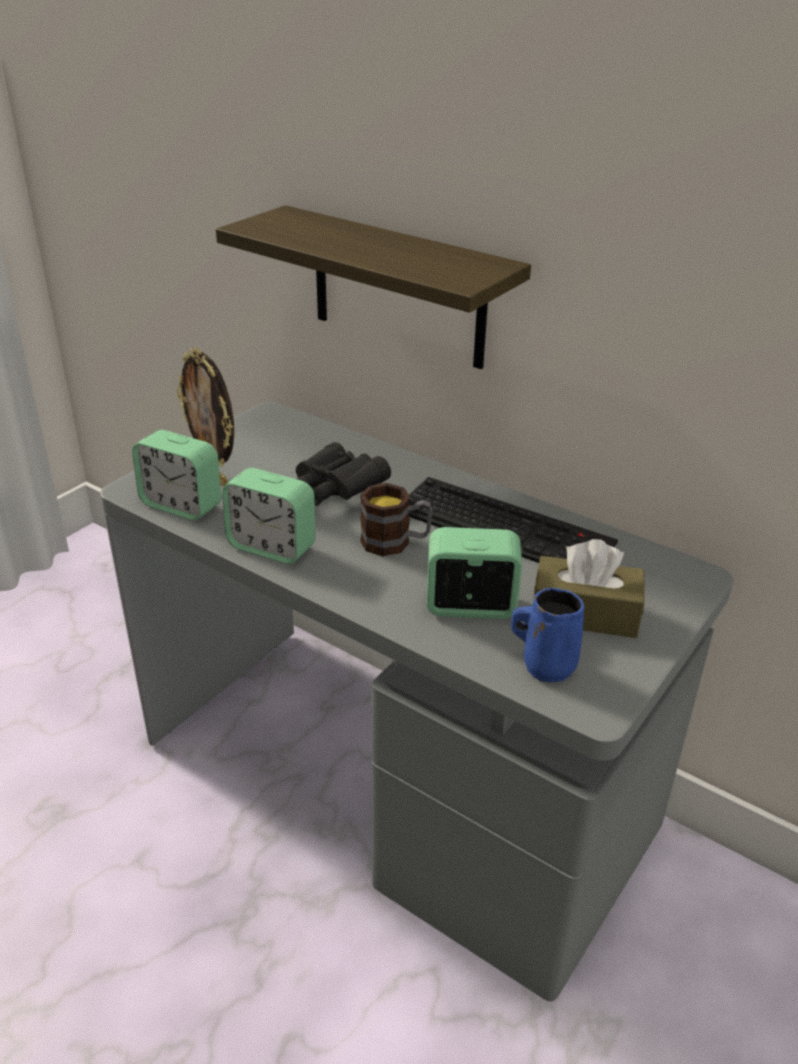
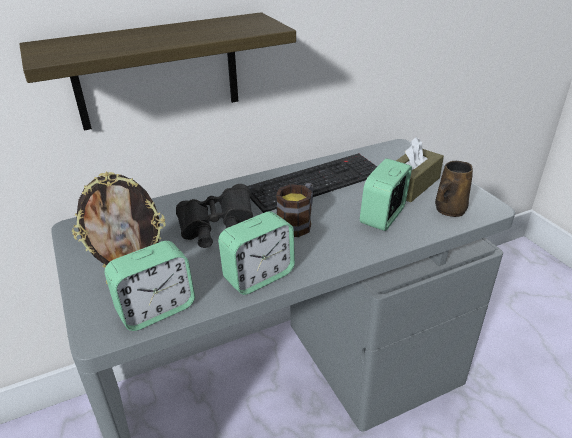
camera: 60 degrees left, 0 degrees up
blue mug [511,588,584,682] -> brown mug [435,161,473,217]

